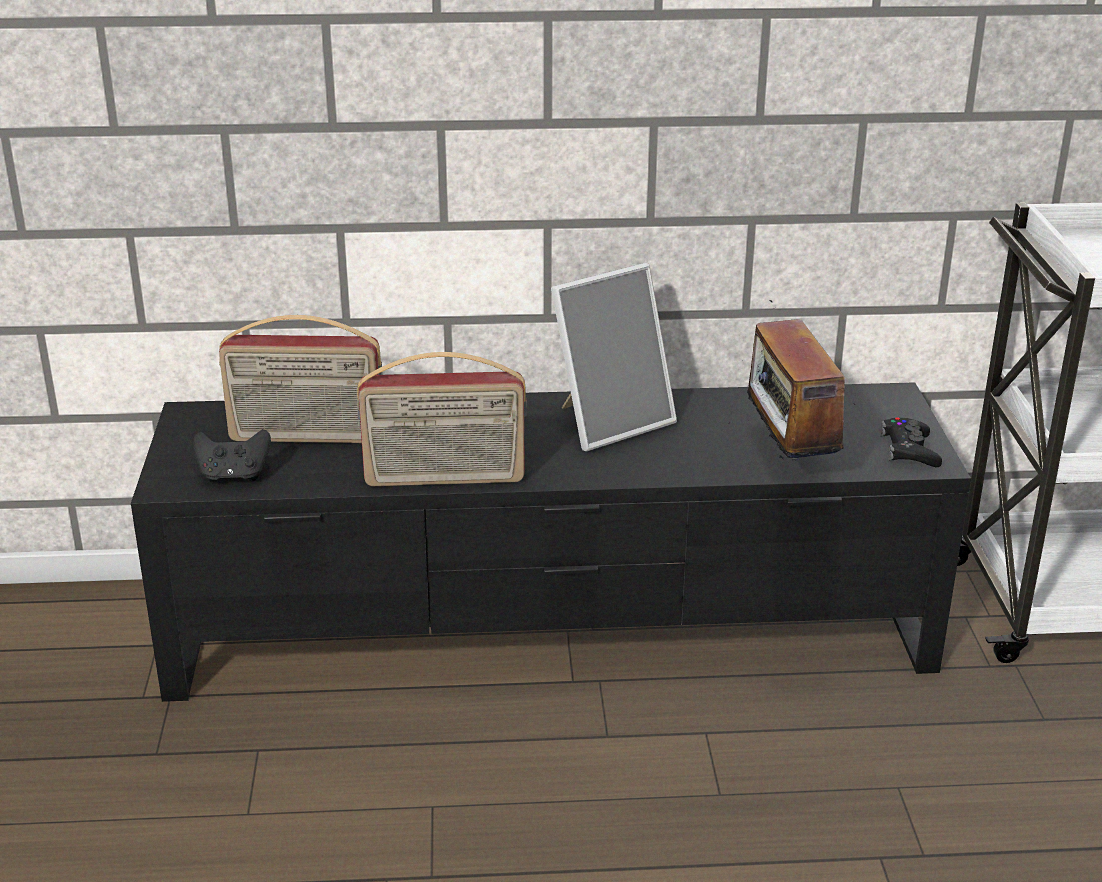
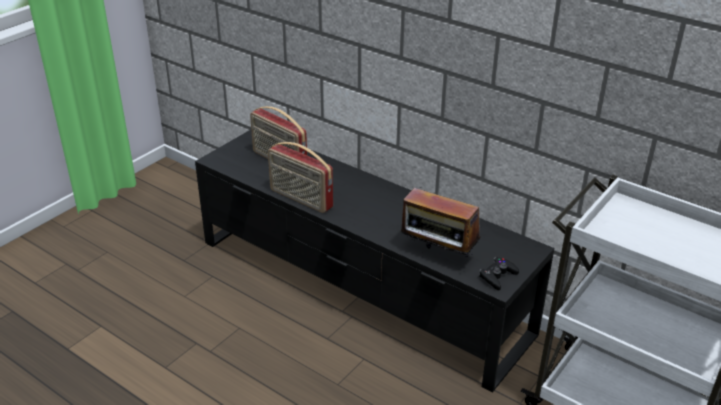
camera: 40 degrees right, 5 degrees up
black game controller [193,429,271,482] -> none
picture frame [551,263,677,451] -> none
radio [747,300,856,461] -> radio turned 90 degrees counterclockwise [401,187,480,259]

